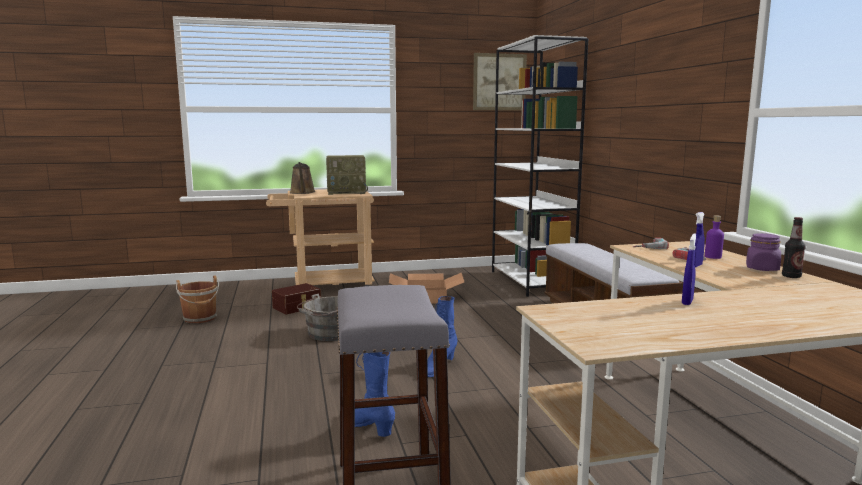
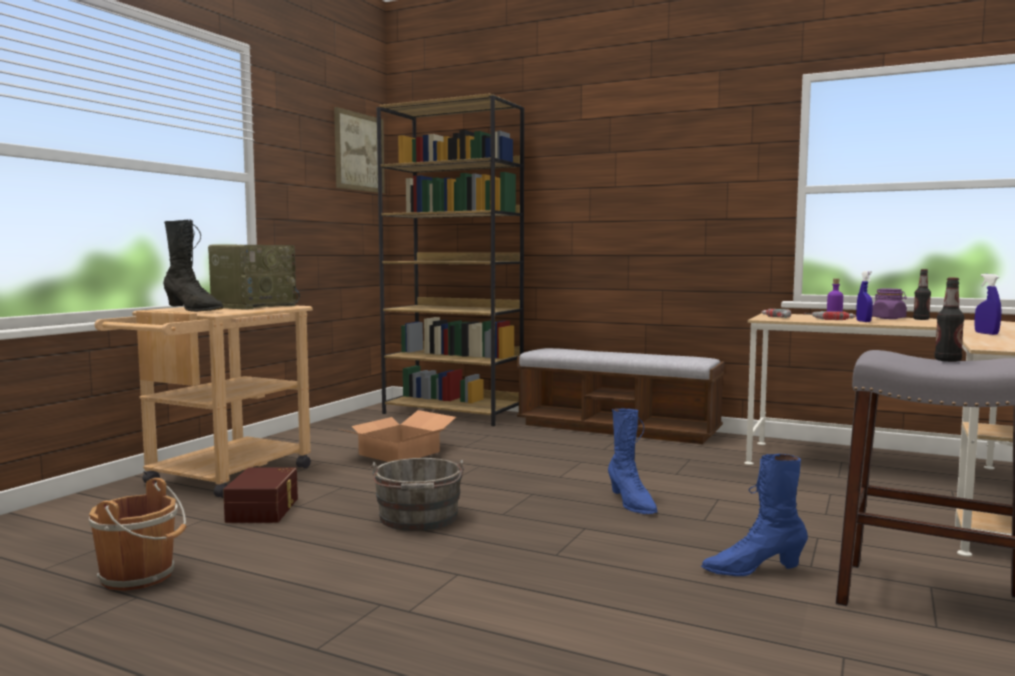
camera: 50 degrees left, 5 degrees down
brown watering can [290,162,315,194] -> black boot [163,220,223,312]
white bookcase [492,35,588,297] -> brown bookcase [377,93,524,426]
none -> bottle [935,278,964,362]

